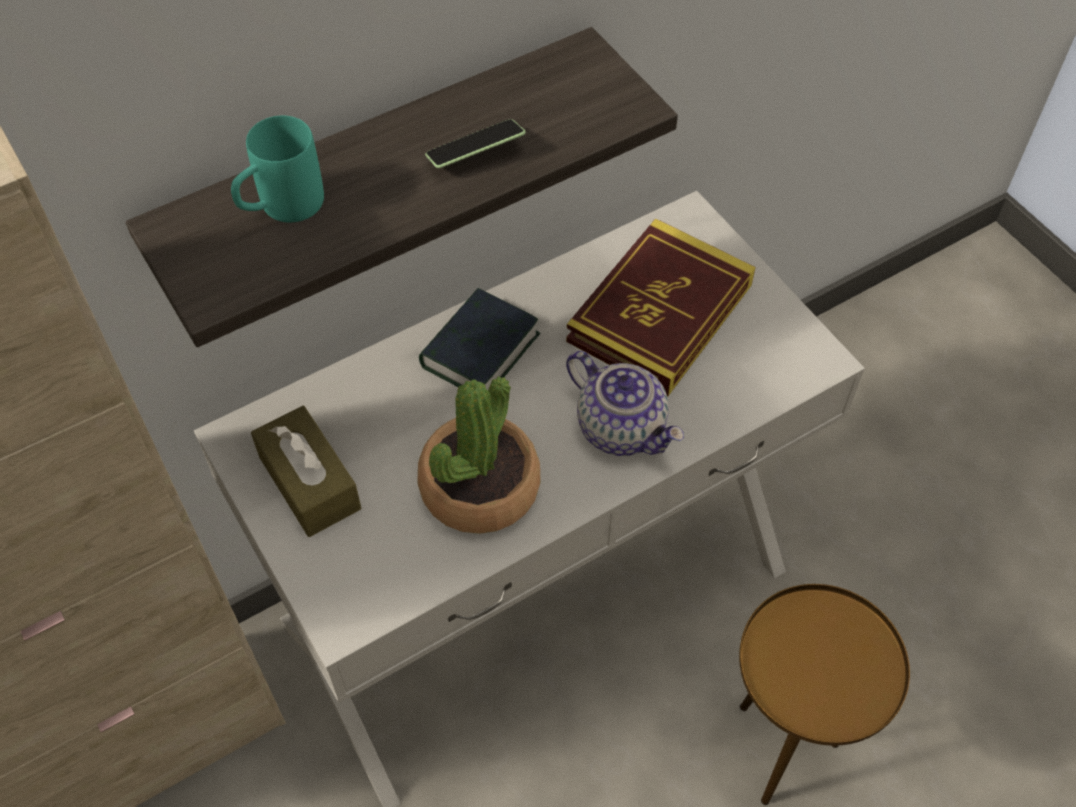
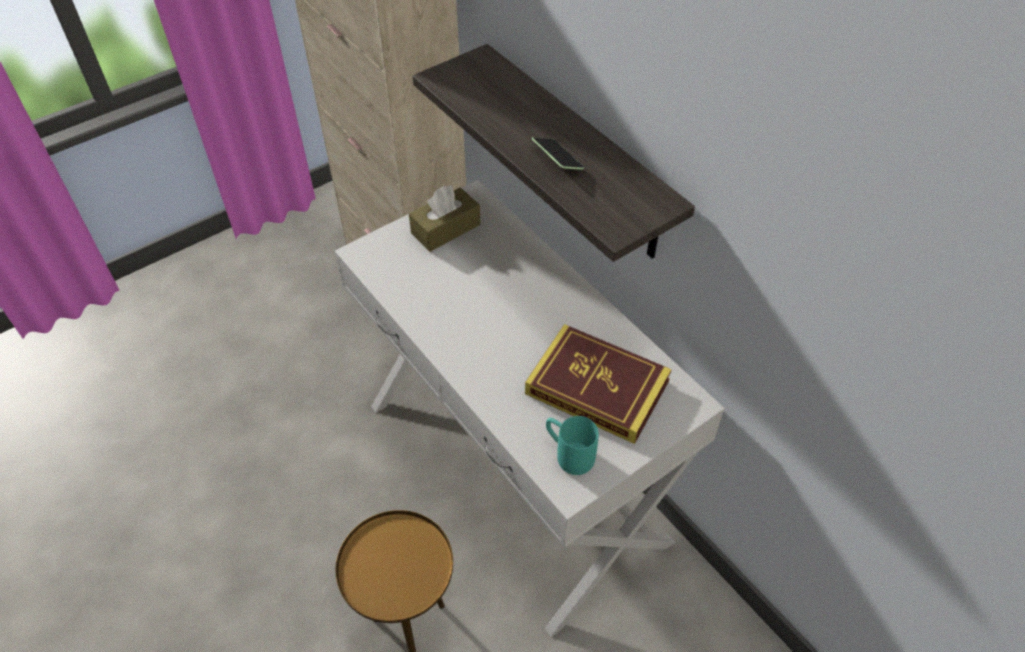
camera: 85 degrees right, 5 degrees down
turquoise mug [231,116,324,222] -> turquoise mug moved to [546,416,599,475]
potted plant [417,376,540,534] -> none
book [419,288,541,390] -> none
teapot [566,351,684,456] -> none

